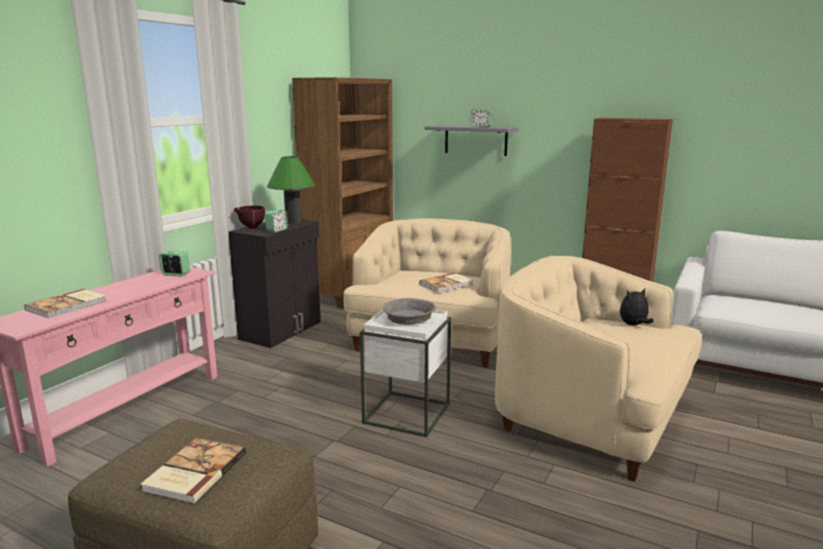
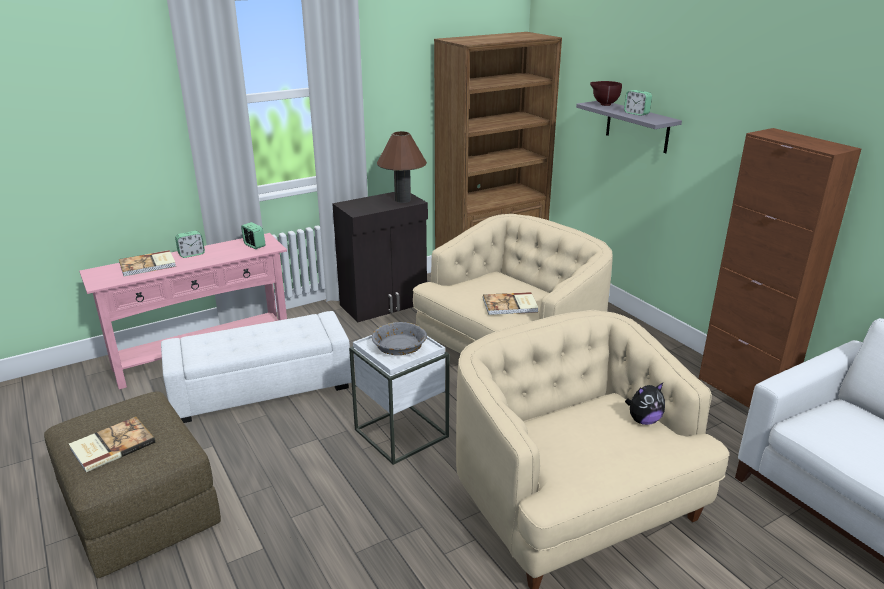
camera: 30 degrees right, 10 degrees up
brown bowl [234,206,265,228] -> brown bowl moved to [590,81,622,106]
alarm clock [265,209,288,232] -> alarm clock moved to [175,231,205,258]
green table lamp [267,156,315,224] -> brown table lamp [377,131,427,203]
plush toy [620,288,654,325] -> plush toy turned 150 degrees clockwise [625,383,665,425]
none -> white ottoman [161,311,352,423]

